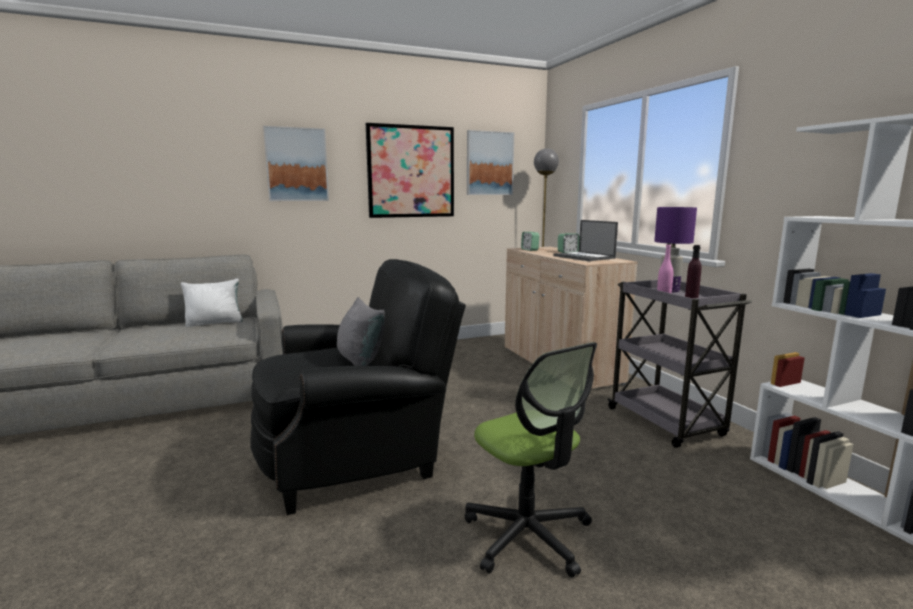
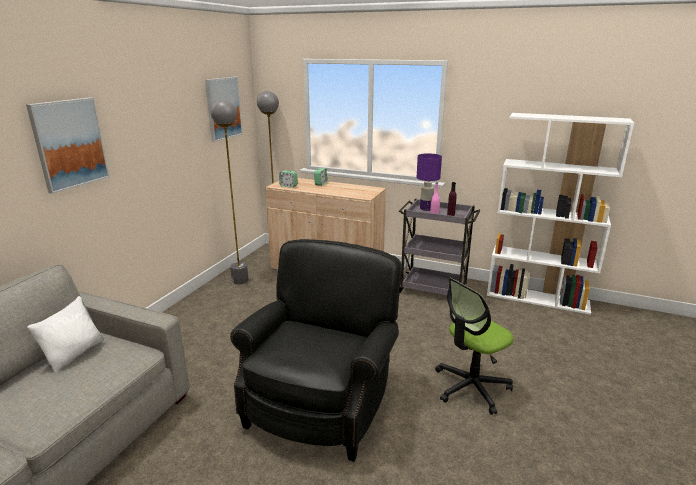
camera: 45 degrees left, 10 degrees up
grey pillow [337,297,385,366] -> none
picture [366,123,454,218] -> none
office chair [465,342,597,578] -> office chair turned 135 degrees clockwise [435,278,514,415]
laptop [554,220,618,261] -> none
none -> grey floor lamp [211,99,249,285]

